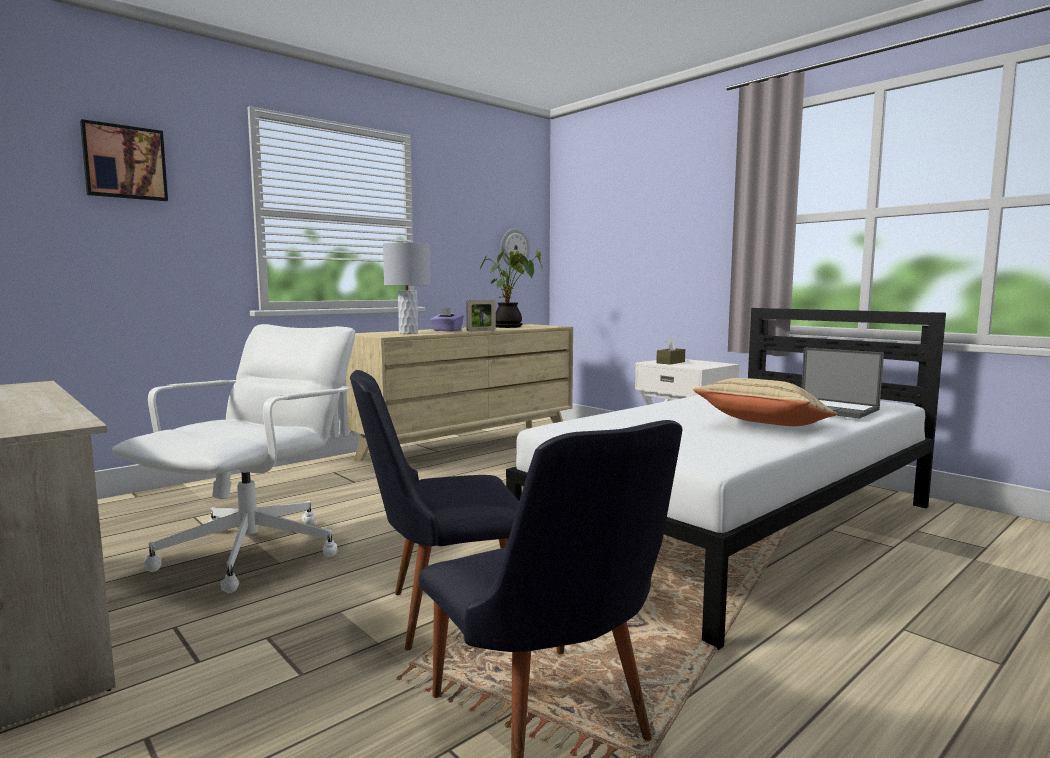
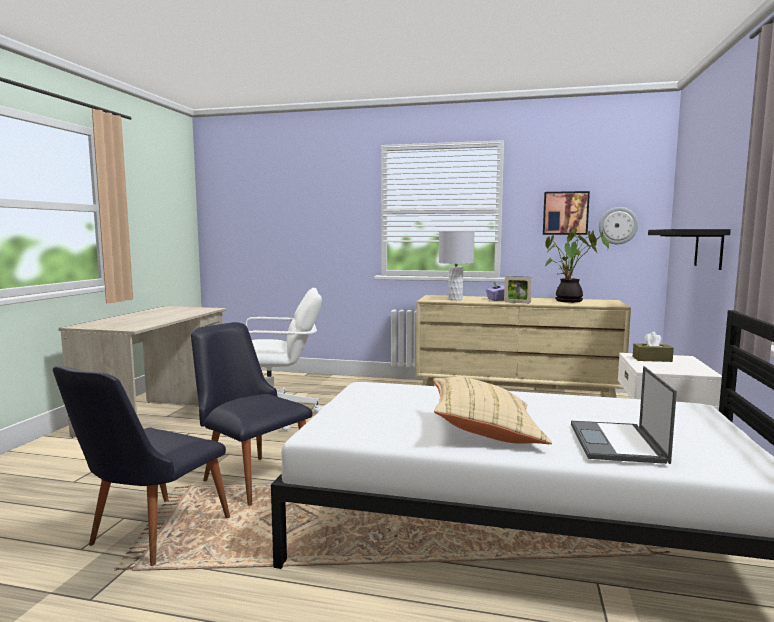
camera: 55 degrees right, 0 degrees up
picture [80,119,168,201] -> picture moved to [543,191,590,235]
none -> black shelf [648,229,731,270]

